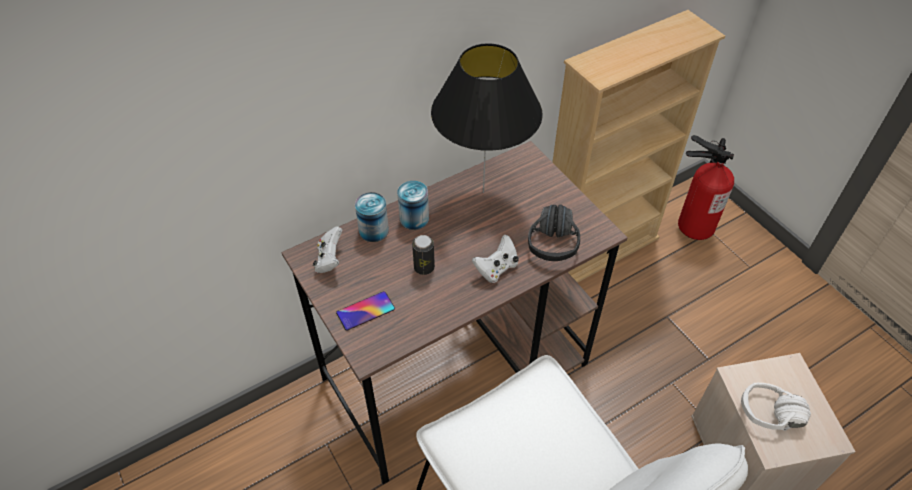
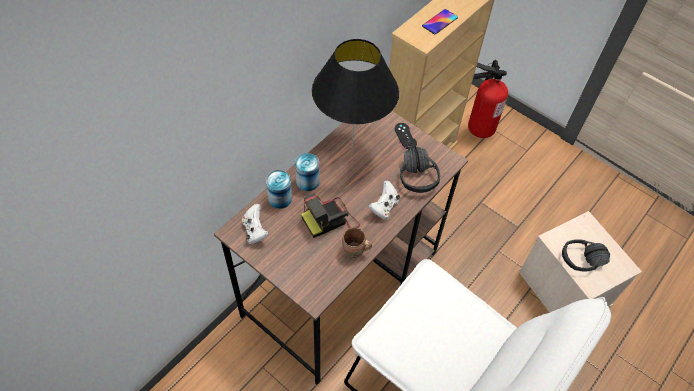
camera: 20 degrees left, 5 degrees up
phone [336,291,395,331] -> phone moved to [422,9,458,35]
can [412,235,435,275] -> camera [301,193,360,238]
white headphones [741,383,811,431] -> black headphones [562,239,610,271]
none -> brown mug [342,227,372,258]
none -> black game controller [394,123,417,149]

